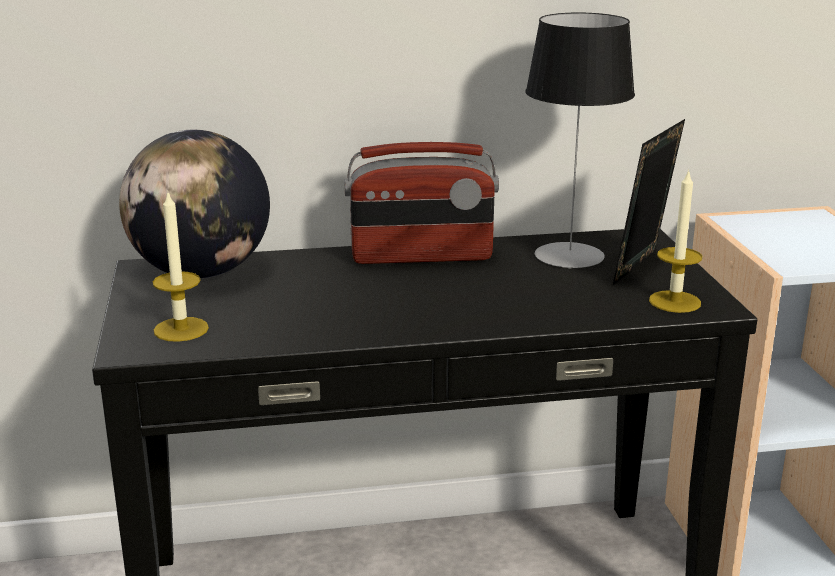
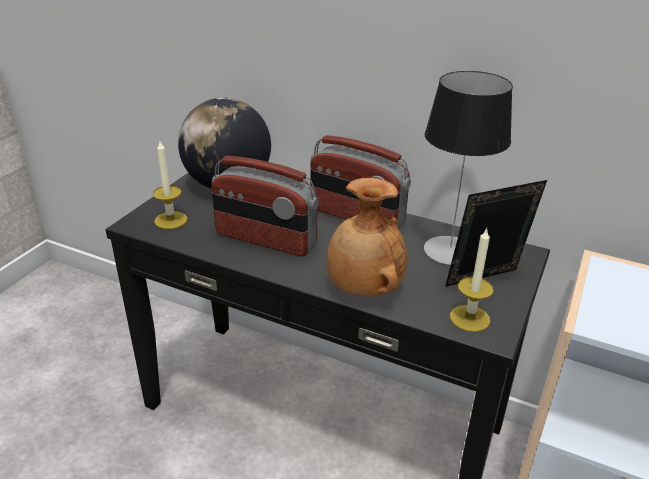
camera: 35 degrees right, 10 degrees up
none -> radio [211,156,319,256]
none -> brown vase [327,178,407,296]

